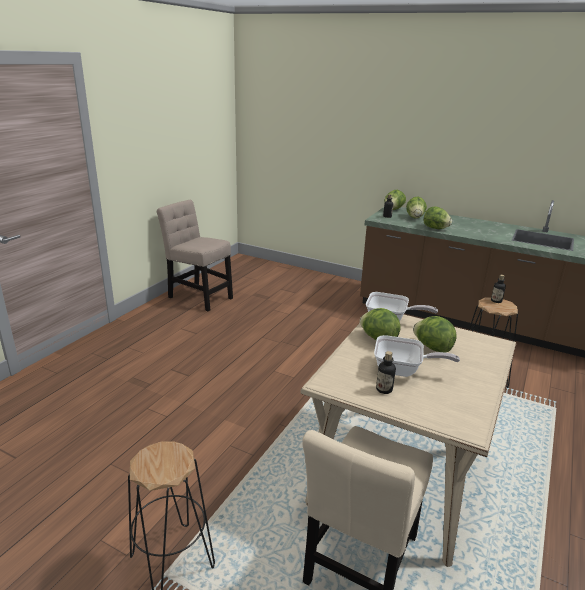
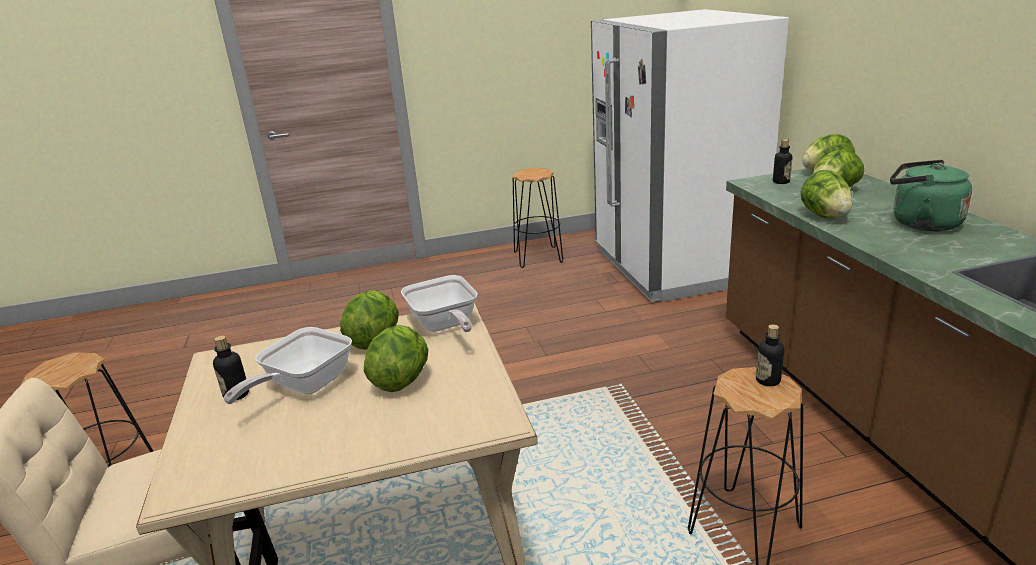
camera: 50 degrees right, 0 degrees up
beige chair [157,200,233,311] -> black stool [512,168,563,268]
frying pan [374,335,460,377] -> frying pan turned 60 degrees clockwise [223,327,352,404]
none -> white fridge [591,9,789,302]
none -> green kettle [890,160,972,231]

